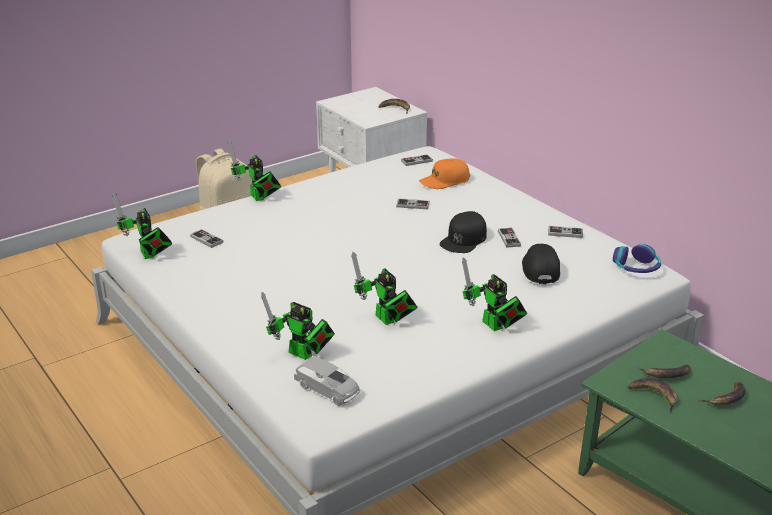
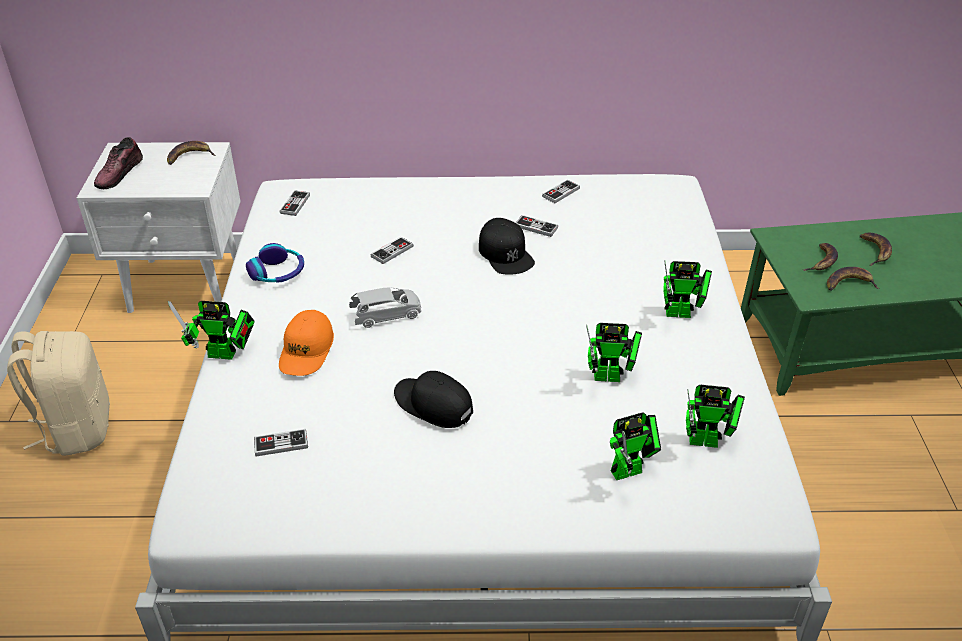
camera: 55 degrees left, 10 degrees up
toy robot [112,192,172,259] -> toy robot moved to [686,385,745,448]
grey toy car [294,356,360,406] -> grey toy car moved to [349,288,421,328]
orange cap [419,158,470,189] -> orange cap moved to [279,310,334,376]
black cap [522,244,560,284] -> black cap moved to [394,371,473,428]
headphones [613,244,661,273] -> headphones moved to [246,243,304,283]
none -> shoe [94,137,143,189]

